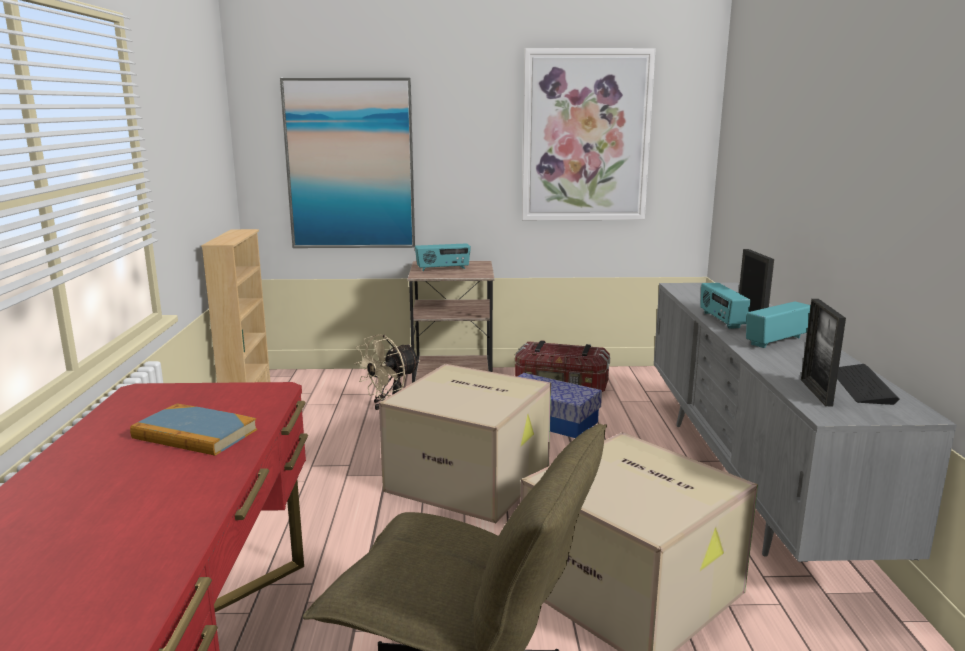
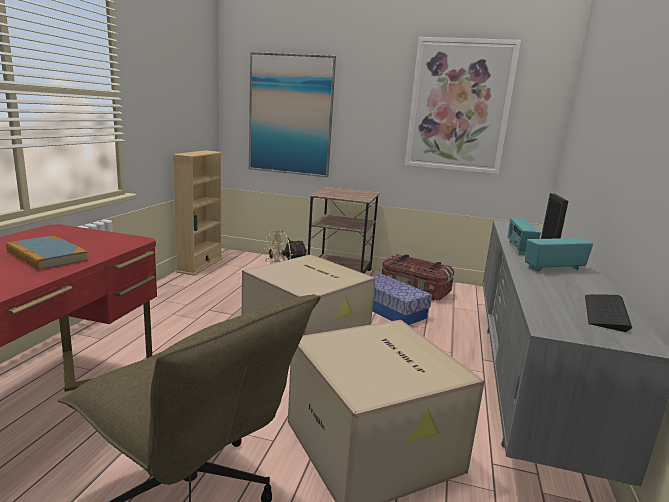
camera: 15 degrees right, 0 degrees up
radio [415,243,471,271] -> none
picture frame [801,299,846,407] -> none

